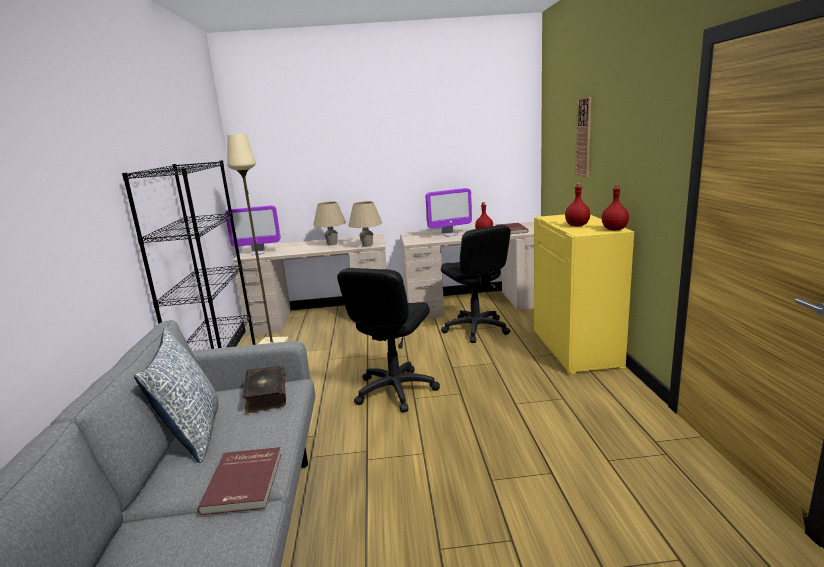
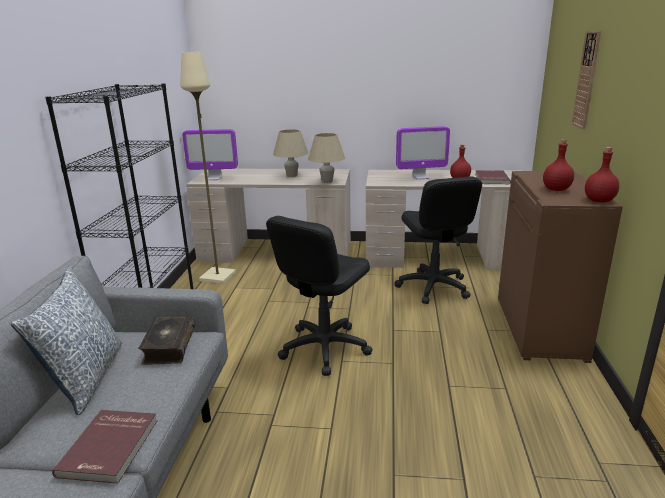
camera: 10 degrees right, 5 degrees up
yellow cabinet [534,214,634,375] -> brown cabinet [498,171,623,363]

